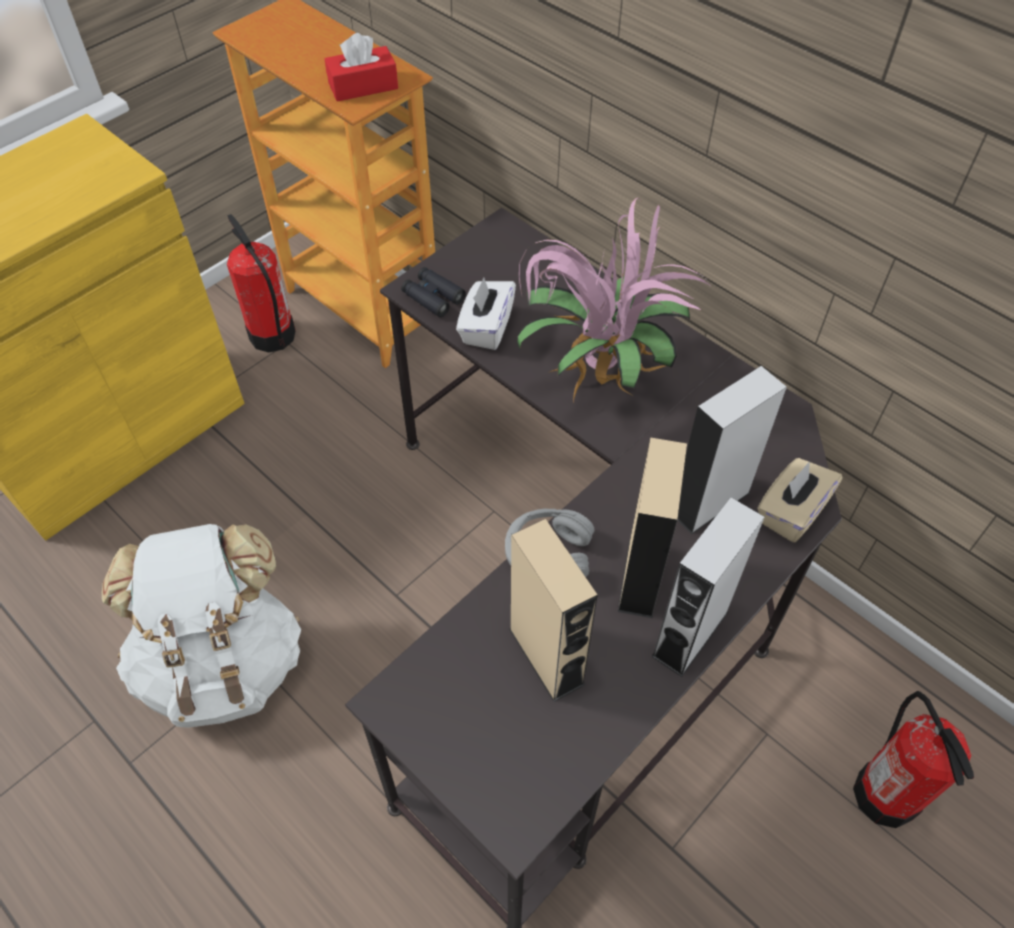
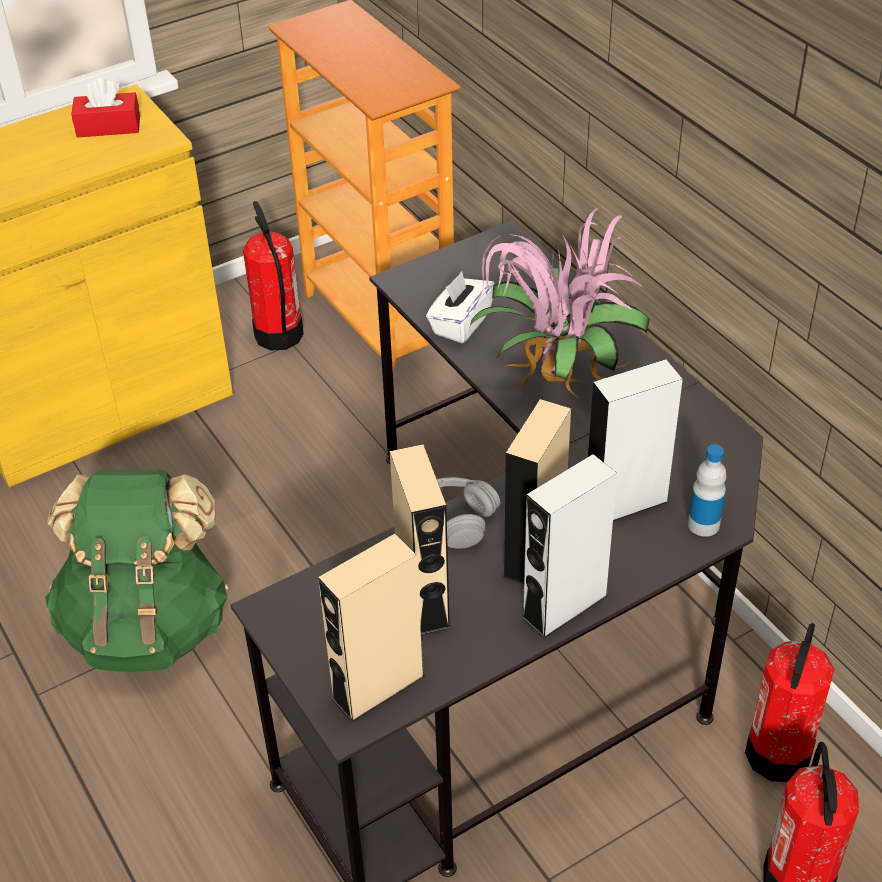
camera: 15 degrees right, 10 degrees down
white backpack [102,524,301,727] -> green backpack [45,470,229,673]
red tissue box [325,33,398,102] -> red tissue box moved to [71,78,140,138]
black binoculars [401,267,466,317] -> none
beige tissue box [757,458,843,542] -> bottle [688,444,727,537]
none -> beige speaker [318,534,425,722]
none -> fire extinguisher [745,623,834,782]

